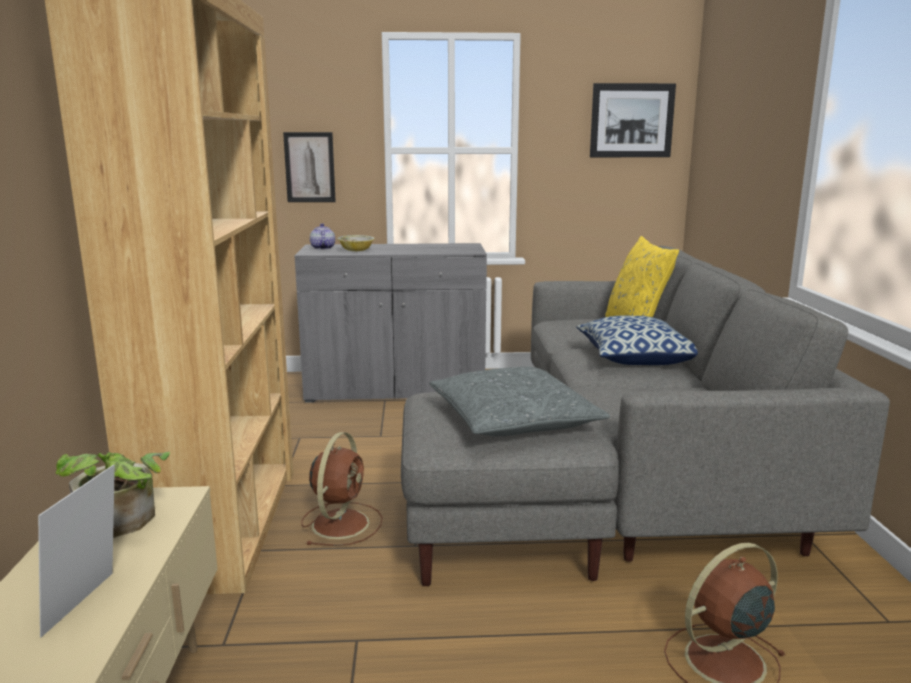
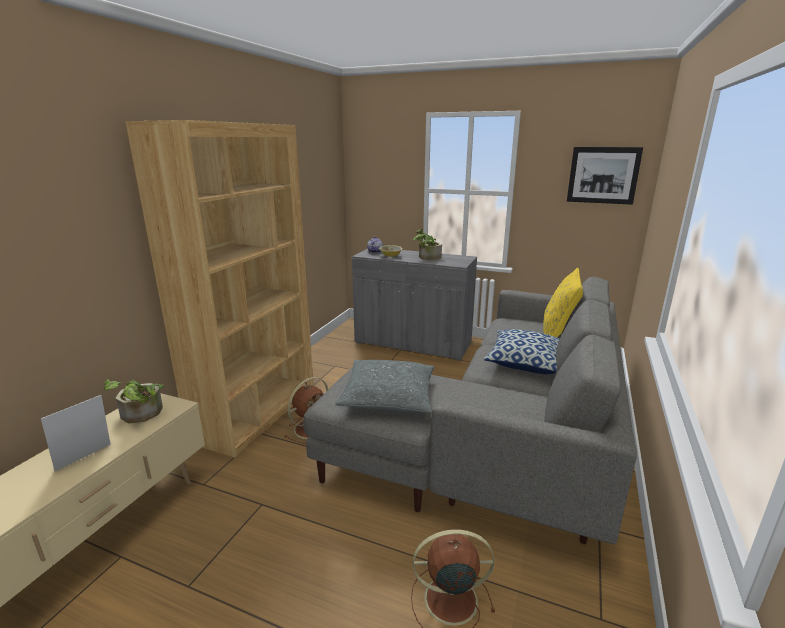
camera: 25 degrees right, 5 degrees up
picture [283,132,336,202] -> none
none -> potted plant [413,229,442,260]

